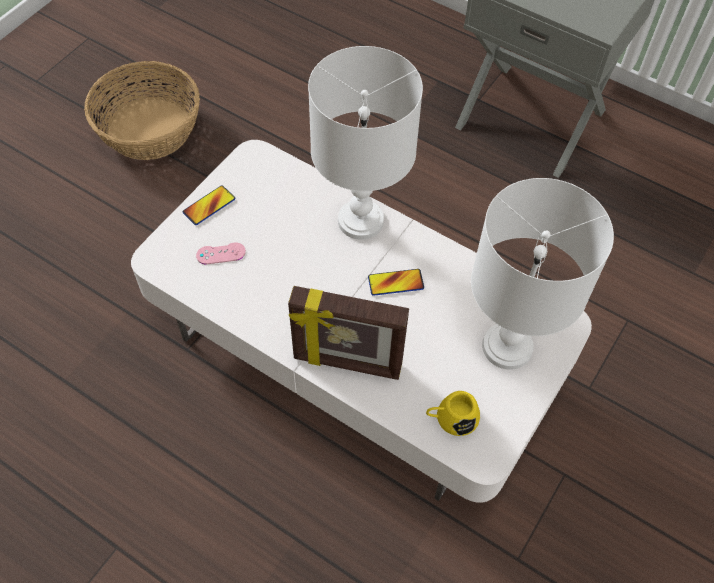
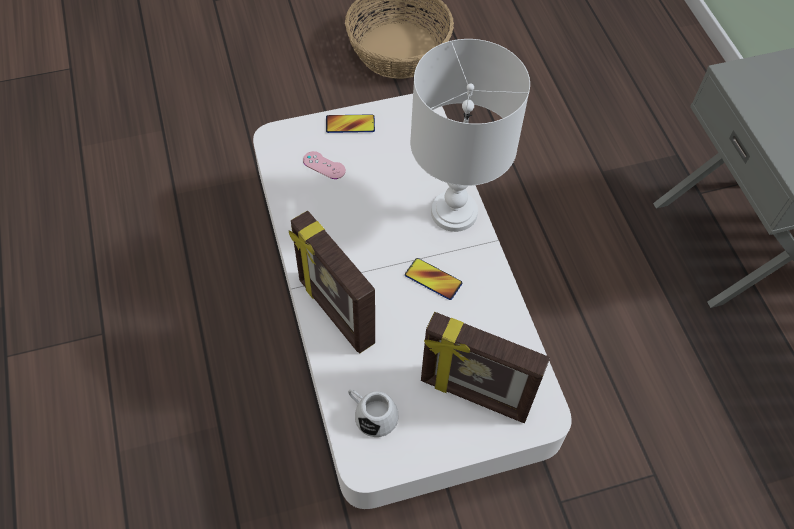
camera: 40 degrees right, 0 degrees up
yellow mug [426,391,480,436] -> white mug [348,389,399,437]
white table lamp [471,178,614,370] -> picture frame [421,312,550,423]

